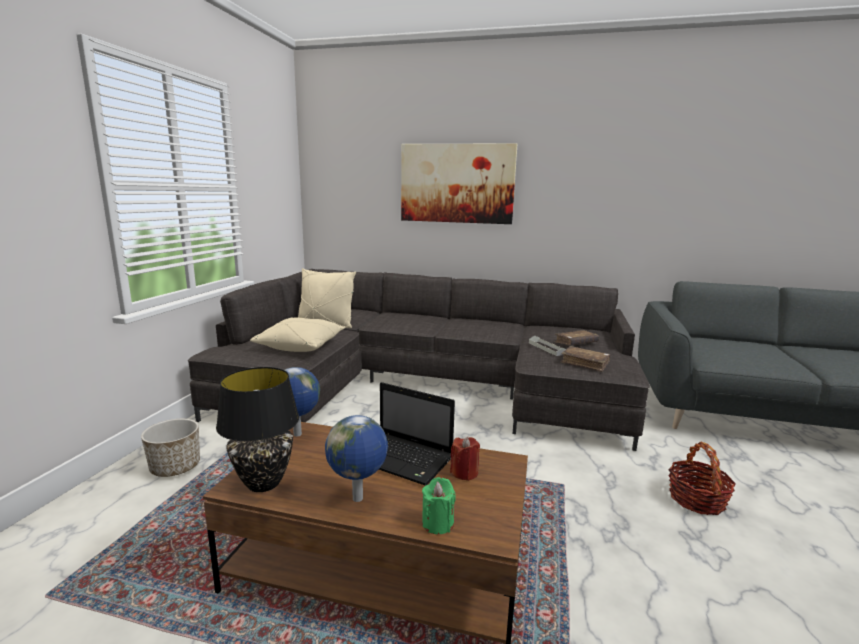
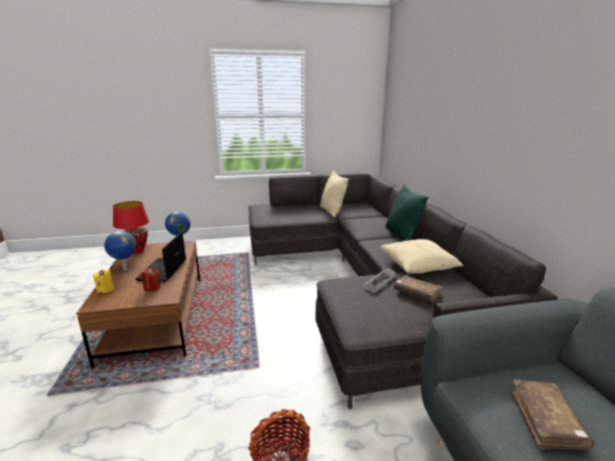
camera: 65 degrees right, 5 degrees up
planter [141,419,200,477] -> none
black table lamp [216,367,299,492] -> red table lamp [113,201,149,254]
beige pillow [250,317,346,352] -> beige pillow moved to [381,239,463,274]
picture [401,143,517,224] -> none
green candle [422,477,456,534] -> yellow candle [93,269,114,294]
brown book [561,346,611,372] -> brown book moved to [510,379,594,450]
none -> green pillow [385,185,428,241]

